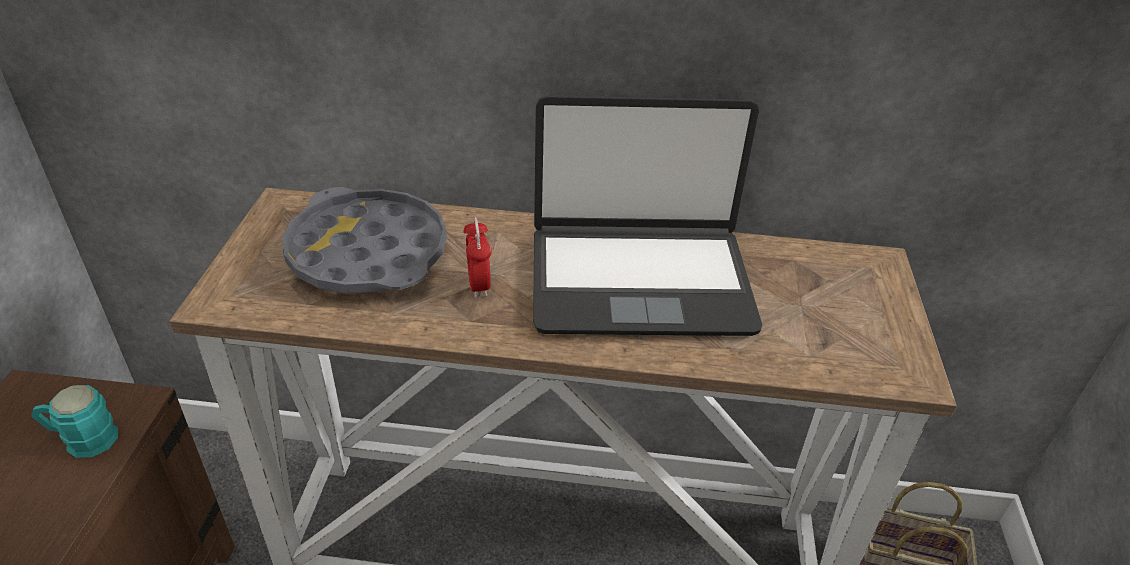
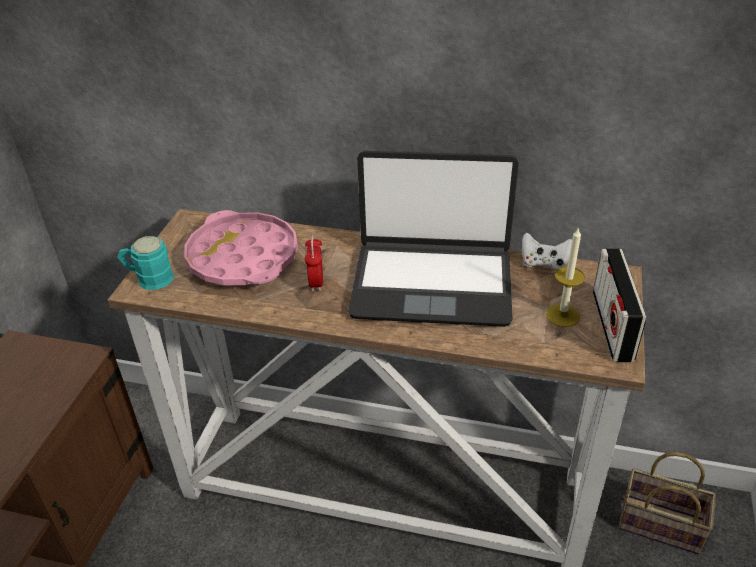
camera: 10 degrees right, 0 degrees up
turquoise mug [31,385,118,458] -> turquoise mug moved to [117,236,174,290]
grey tray [282,187,447,294] -> pink tray [184,210,298,286]
none -> white game controller [522,232,572,271]
none -> candle [546,227,585,327]
none -> radio [593,248,646,362]

